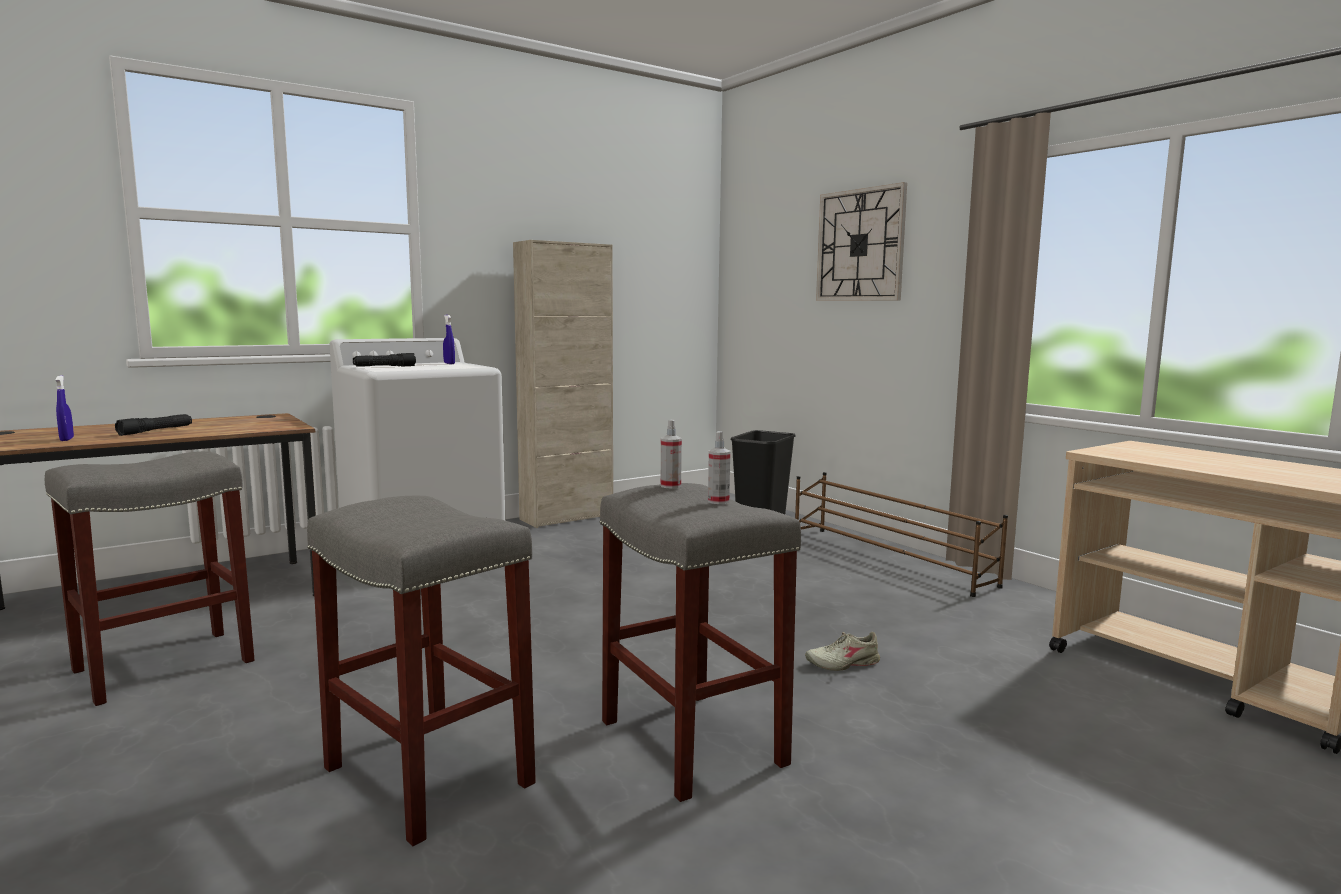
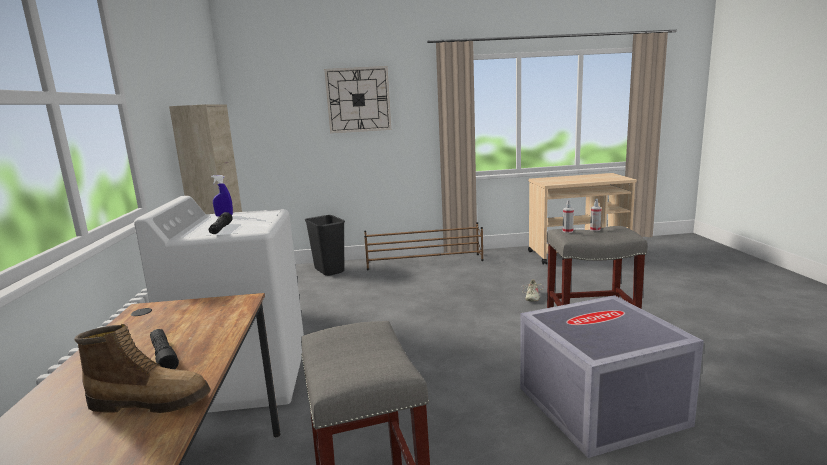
camera: 60 degrees left, 5 degrees up
blue spray bottle [56,375,74,441] -> boot [74,324,211,413]
grey stool [307,496,536,846] -> grey storage box [520,295,704,458]

